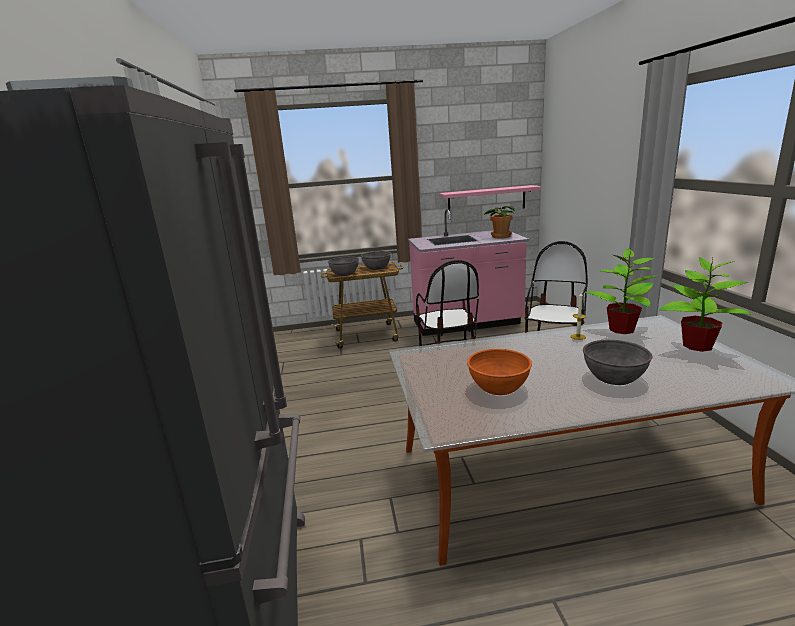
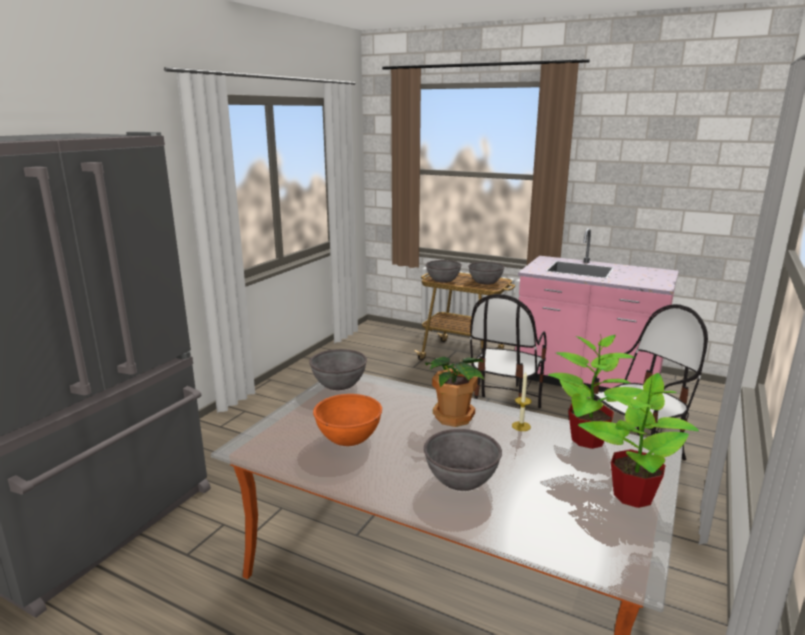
camera: 35 degrees right, 0 degrees up
pink shelf [440,185,541,211] -> none
potted plant [483,206,515,239] -> potted plant moved to [425,357,485,427]
none -> grey bowl [309,349,367,390]

